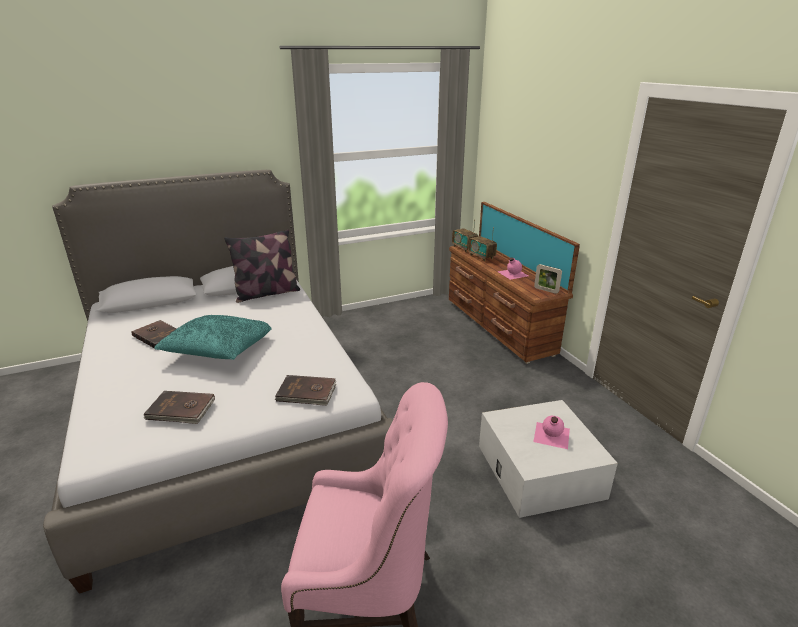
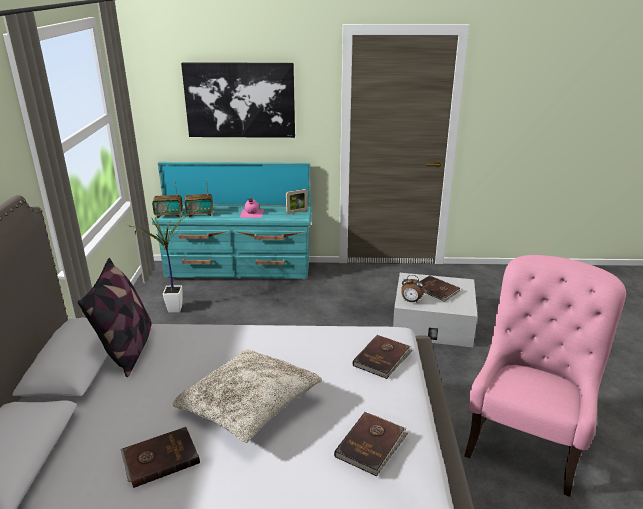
camera: 65 degrees left, 0 degrees up
turquoise pillow [154,315,272,360] -> beige pillow [173,349,322,443]
brown dresser [449,202,580,364] -> turquoise dresser [152,162,312,280]
pink bottle [533,416,570,449] -> brown book [420,275,460,302]
none -> potted plant [128,212,189,313]
none -> picture [181,62,295,138]
none -> alarm clock [402,275,424,302]

